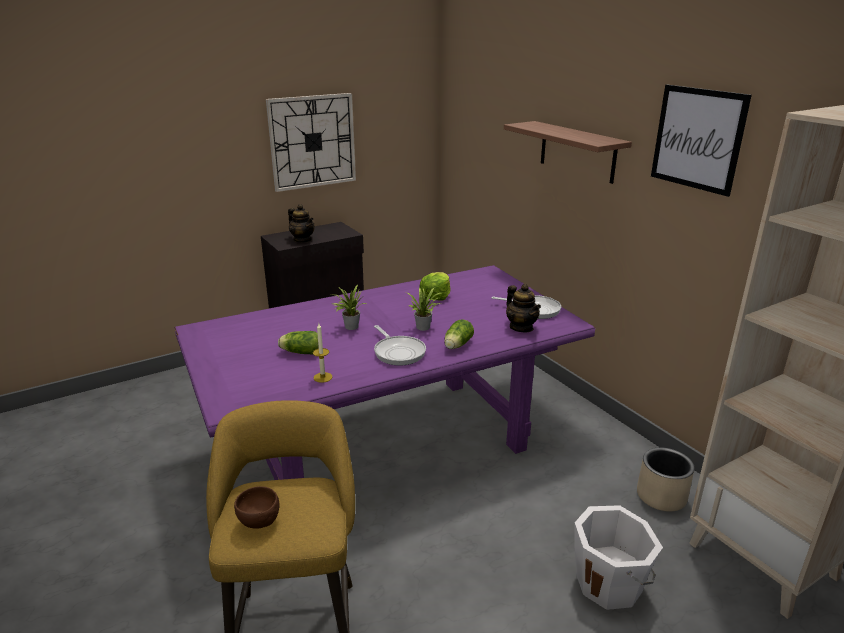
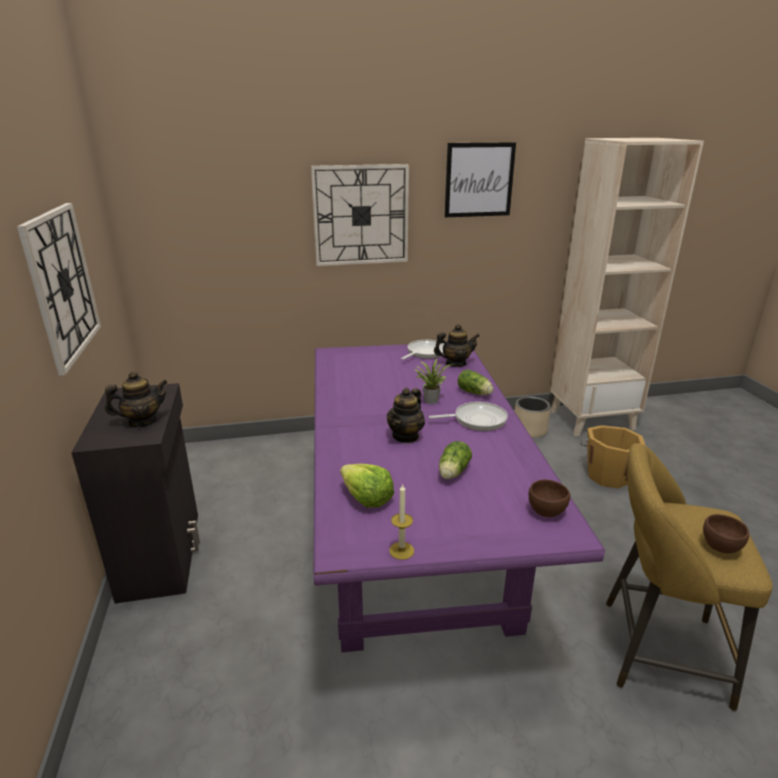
camera: 70 degrees left, 0 degrees up
candle [313,323,332,383] -> candle moved to [389,483,414,560]
potted plant [331,285,366,330] -> teapot [387,388,425,443]
lettuce [419,272,451,300] -> lettuce moved to [340,464,394,508]
shelf [504,121,632,184] -> wall clock [311,164,409,266]
white bucket [575,505,663,610] -> orange bucket [580,425,649,488]
none -> brown bowl [528,480,570,517]

